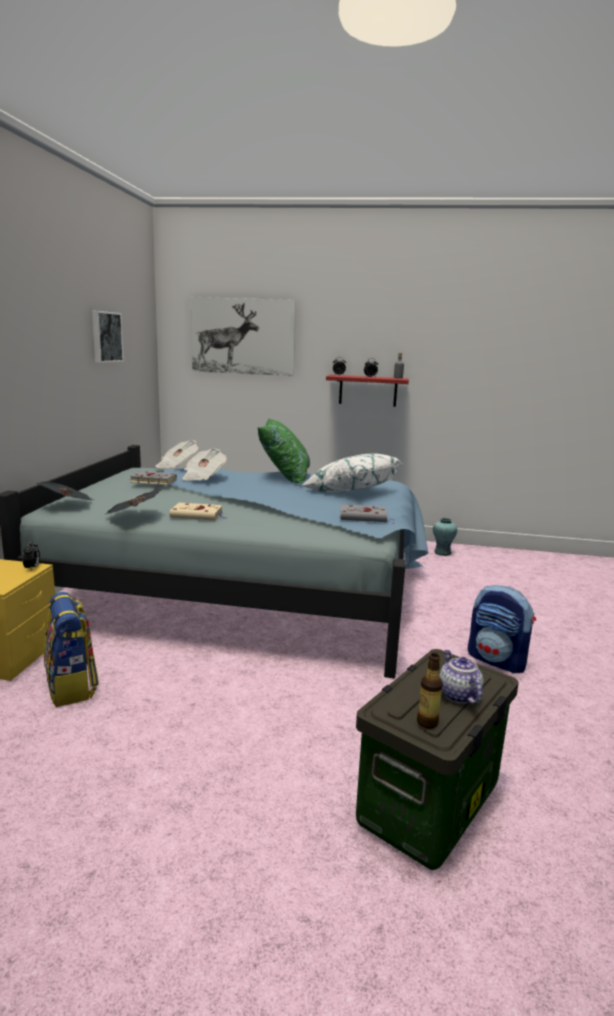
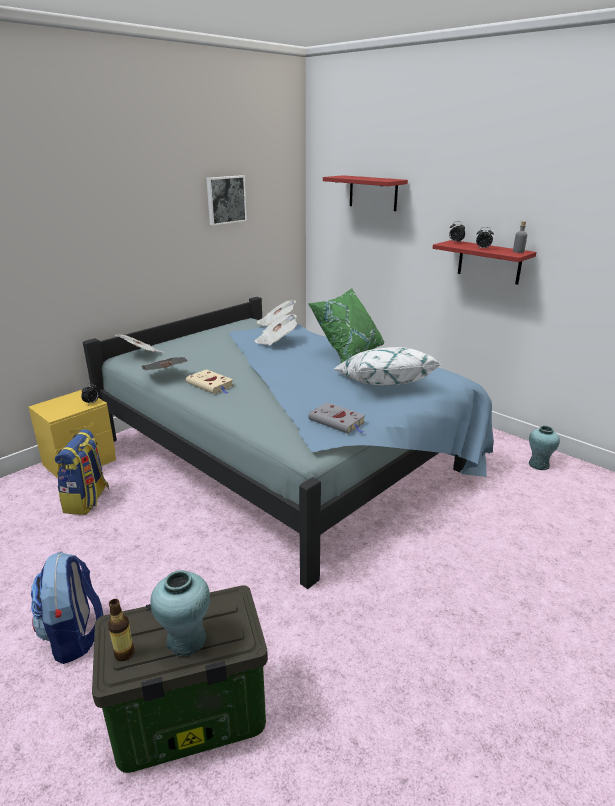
camera: 35 degrees right, 10 degrees up
grey book [129,471,177,485] -> none
picture [191,297,296,376] -> red shelf [323,175,408,211]
teapot [439,650,484,704] -> turquoise vase [150,570,210,657]
backpack [468,585,536,673] -> backpack moved to [31,552,104,664]

